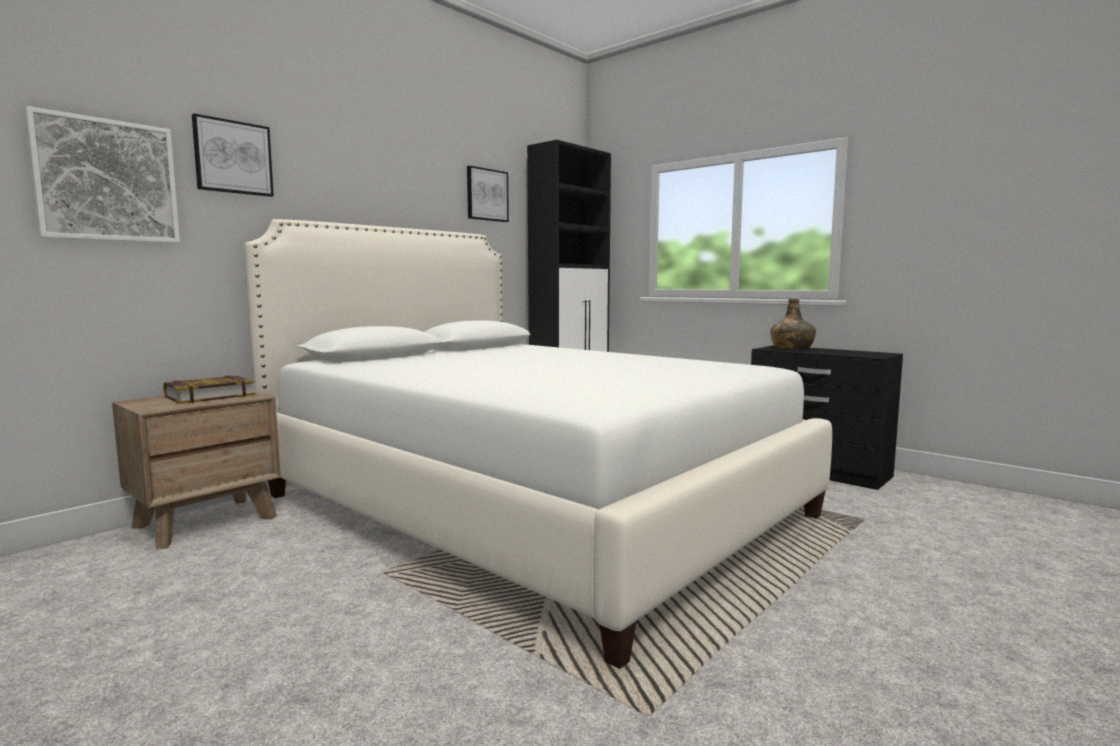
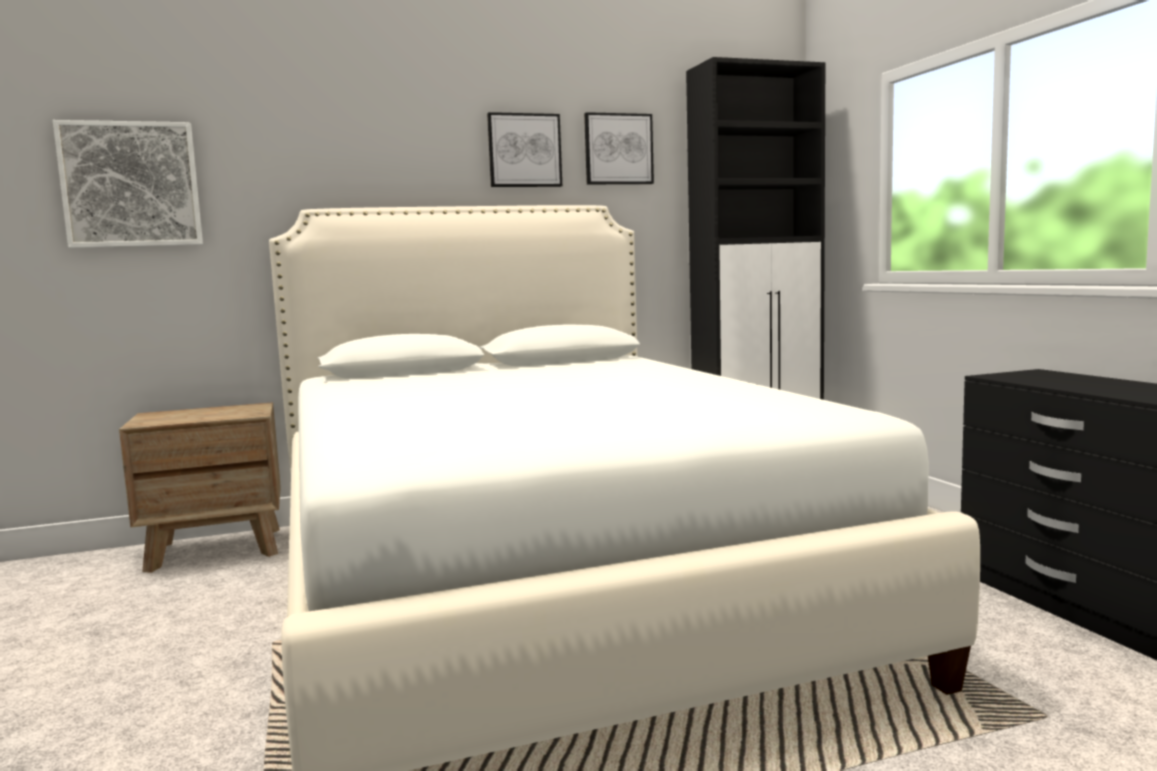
camera: 30 degrees right, 0 degrees up
book [163,376,256,404] -> none
picture [192,113,274,197] -> picture moved to [487,112,562,187]
green bottle [770,299,816,349] -> none

